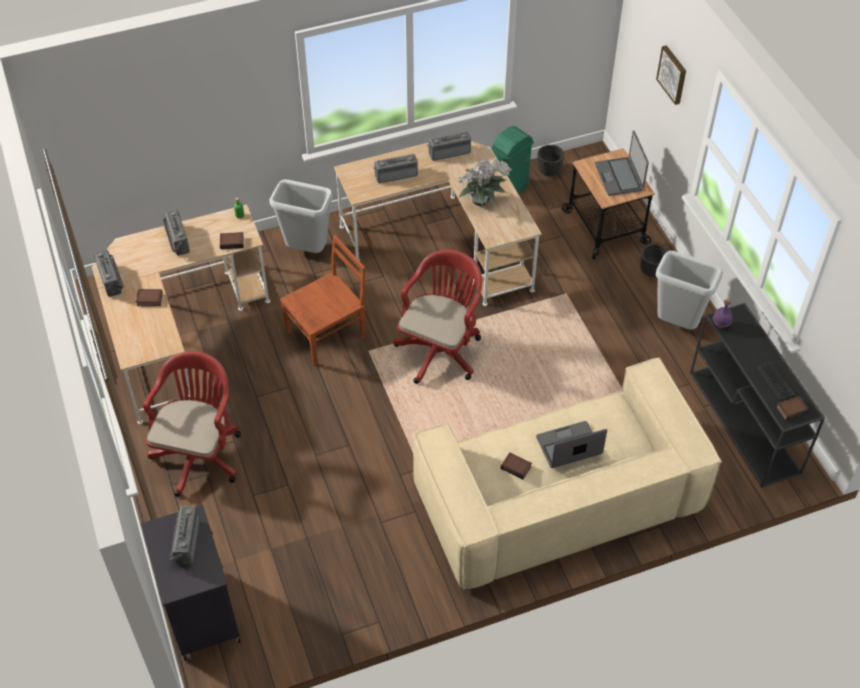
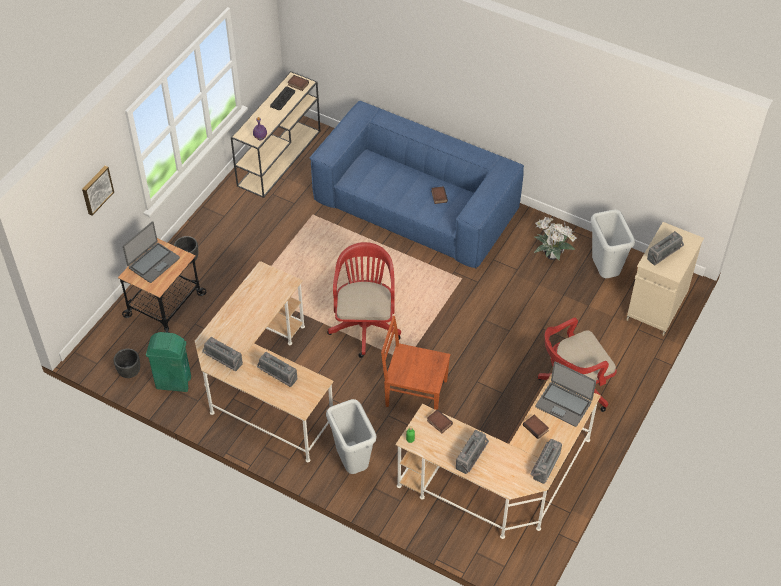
camera: 130 degrees left, 0 degrees up
black cabinet [141,504,241,661] -> beige cabinet [627,222,704,336]
red office chair [393,249,482,384] -> red office chair turned 105 degrees clockwise [327,242,401,358]
beige sofa [412,358,722,590] -> blue sofa [310,101,524,268]
potted plant [458,158,512,206] -> potted plant moved to [534,217,577,260]
laptop [536,421,607,468] -> laptop moved to [535,361,596,427]
grey trash can [656,251,723,330] -> grey trash can moved to [591,209,635,278]
black console table [690,303,825,488] -> beige console table [231,71,320,198]

